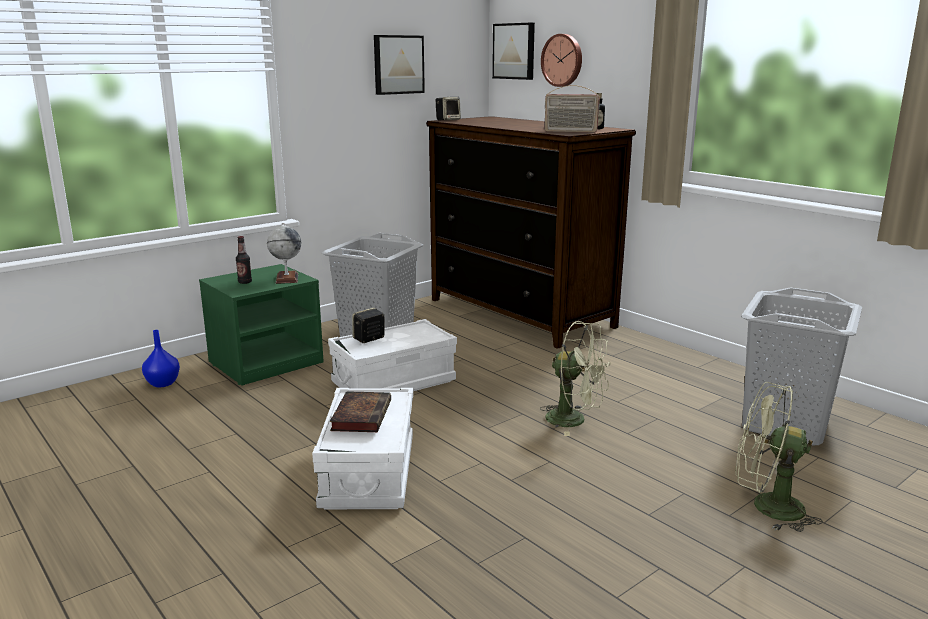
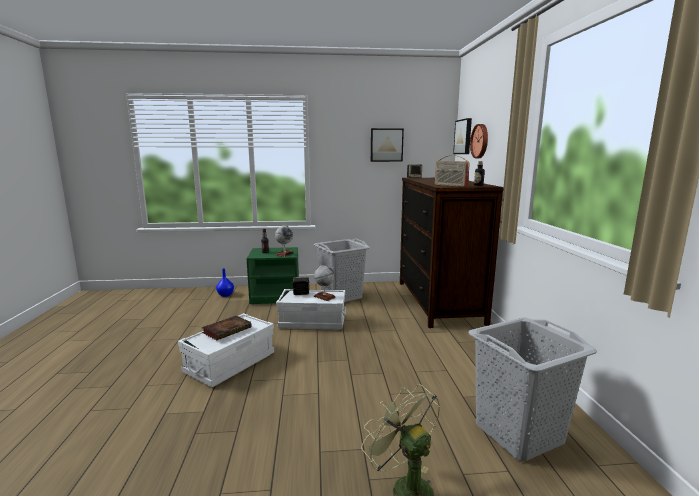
camera: 35 degrees right, 5 degrees down
green fan [540,321,611,436] -> none
none -> globe [314,264,336,301]

